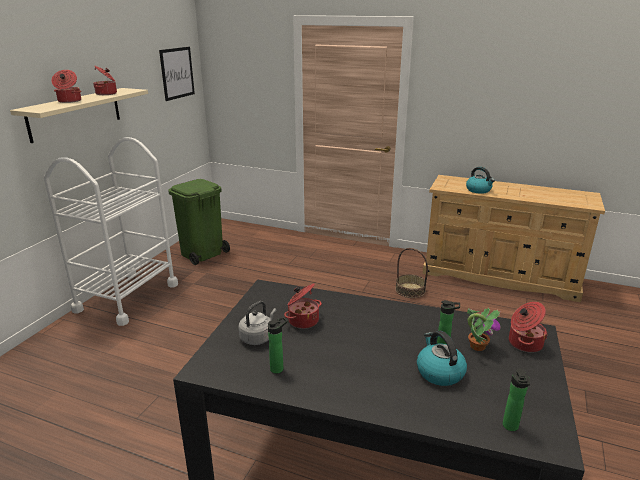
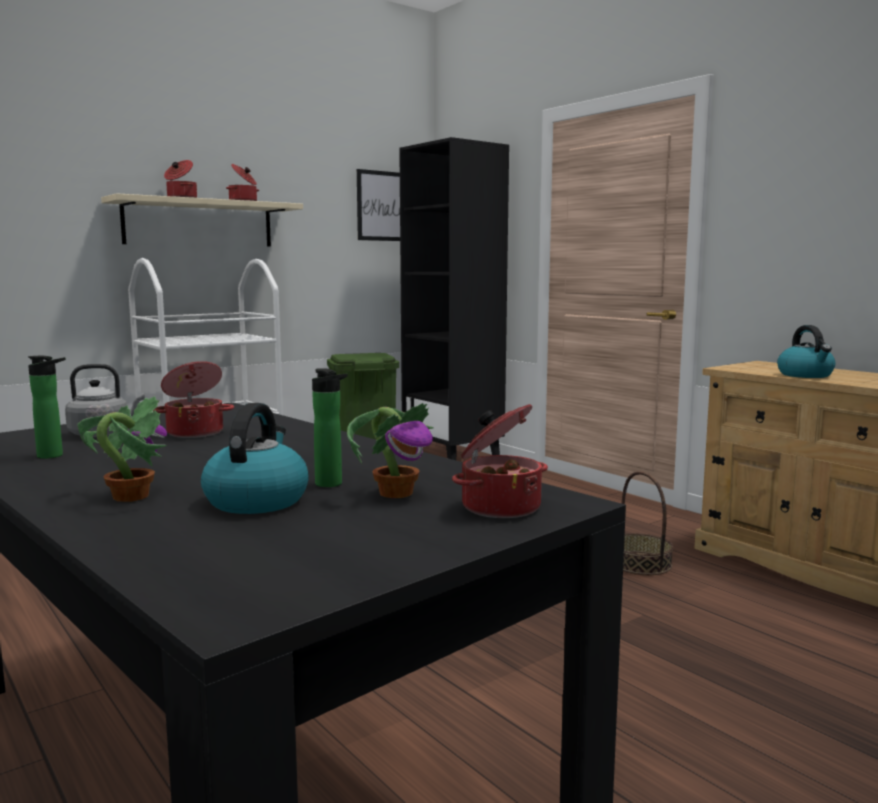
camera: 30 degrees right, 15 degrees down
bottle [503,368,530,431] -> none
none -> potted plant [78,396,167,502]
none -> black bookcase [399,137,509,460]

